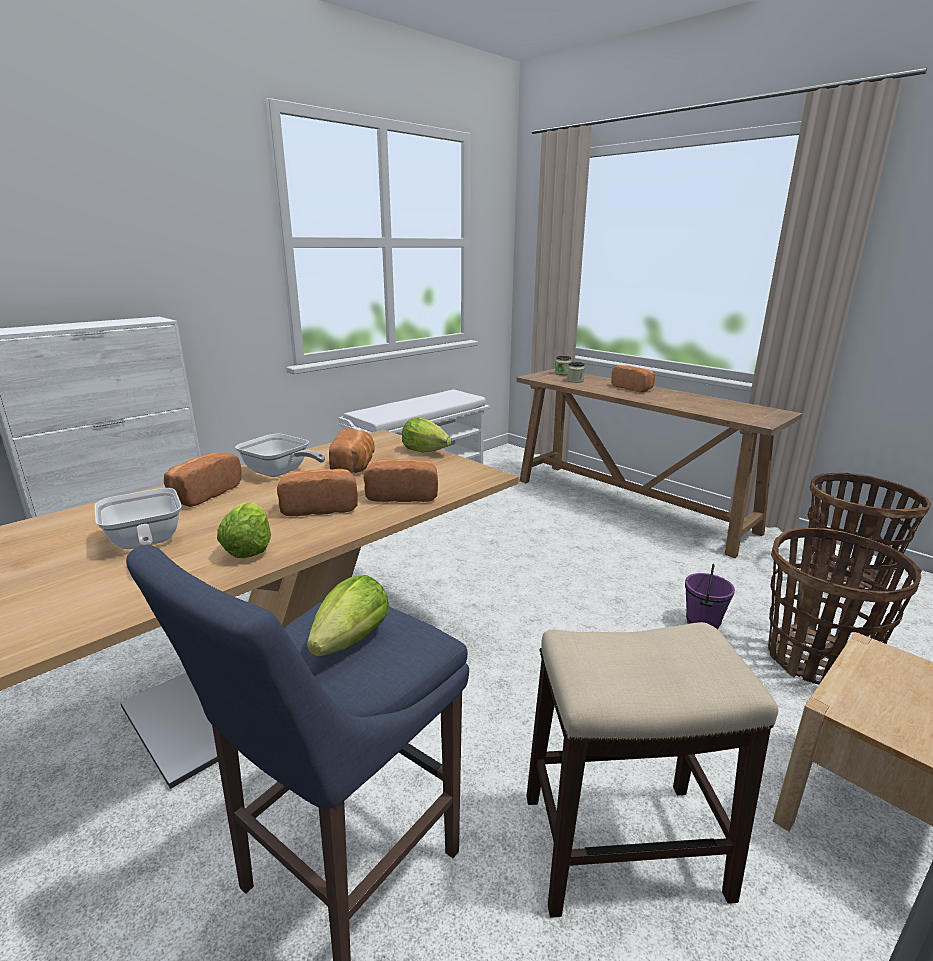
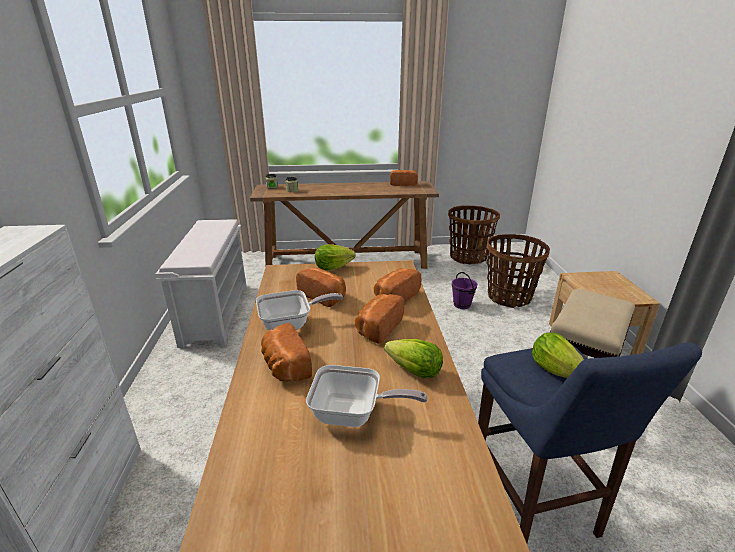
camera: 50 degrees left, 5 degrees up
bread [611,365,655,393] -> bread moved to [390,170,418,186]

